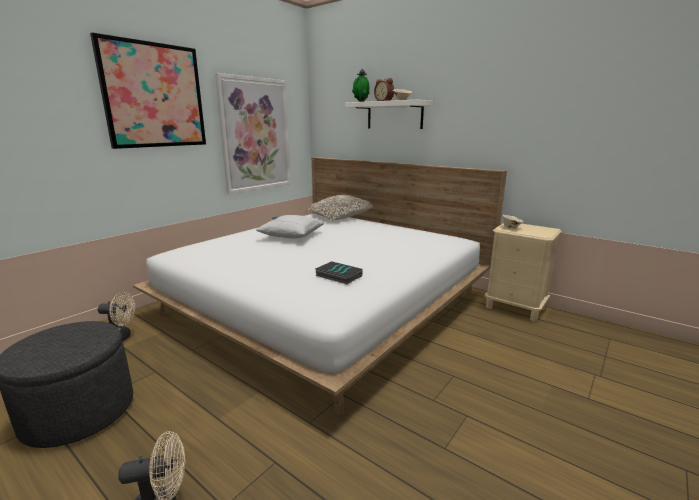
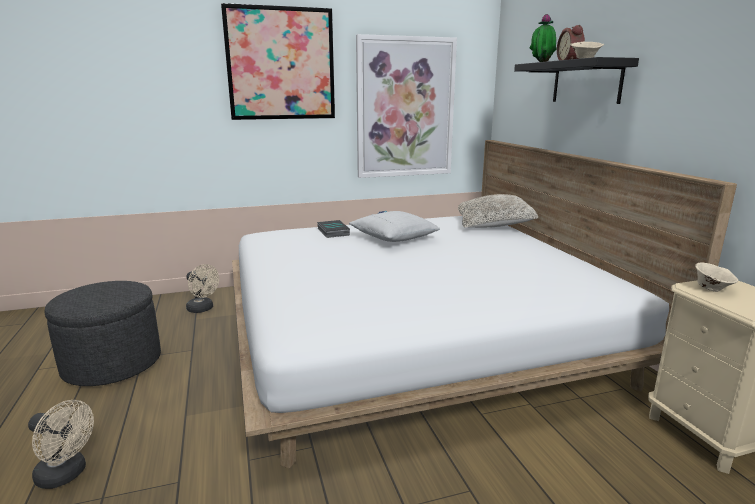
camera: 35 degrees right, 0 degrees up
book [315,261,363,284] -> book moved to [317,220,350,238]
white shelf [345,100,433,129] -> black shelf [514,57,639,104]

